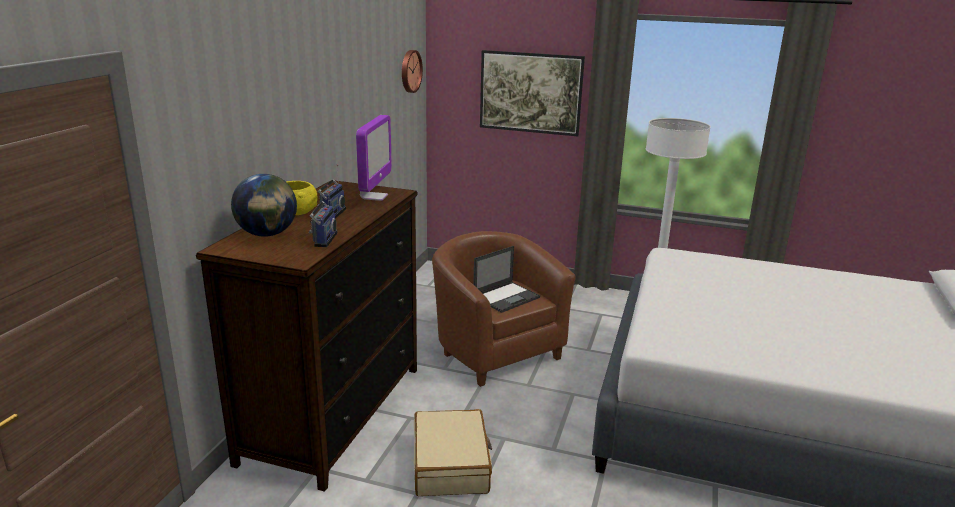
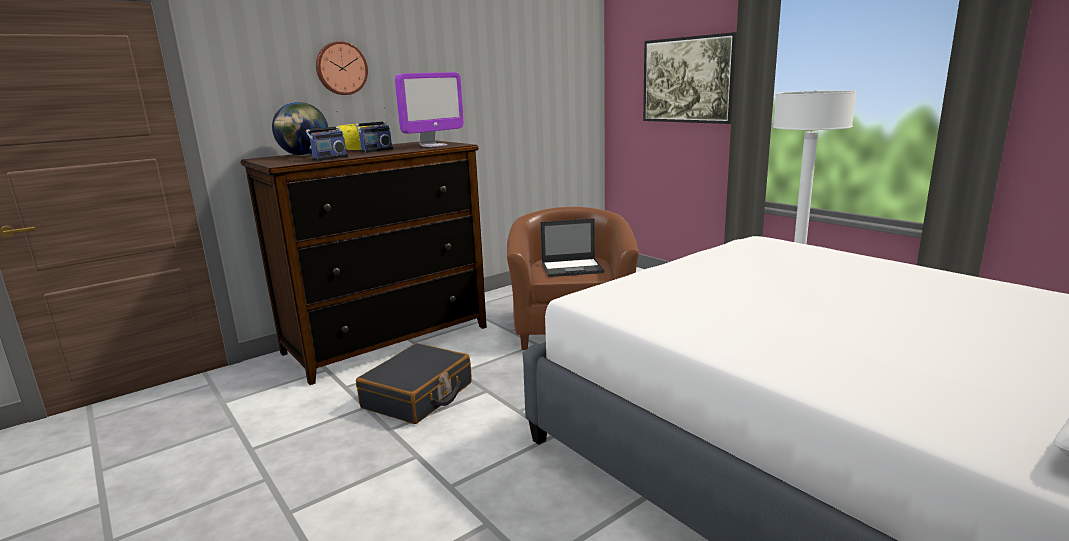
camera: 35 degrees right, 5 degrees down
wall clock [402,50,423,93] -> wall clock moved to [316,41,368,95]
beige suitcase [414,409,492,496] -> black suitcase [356,343,472,424]

